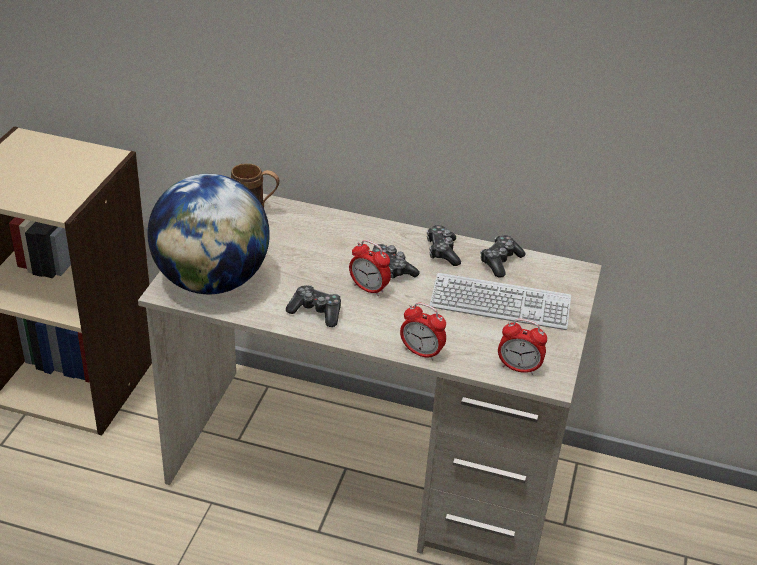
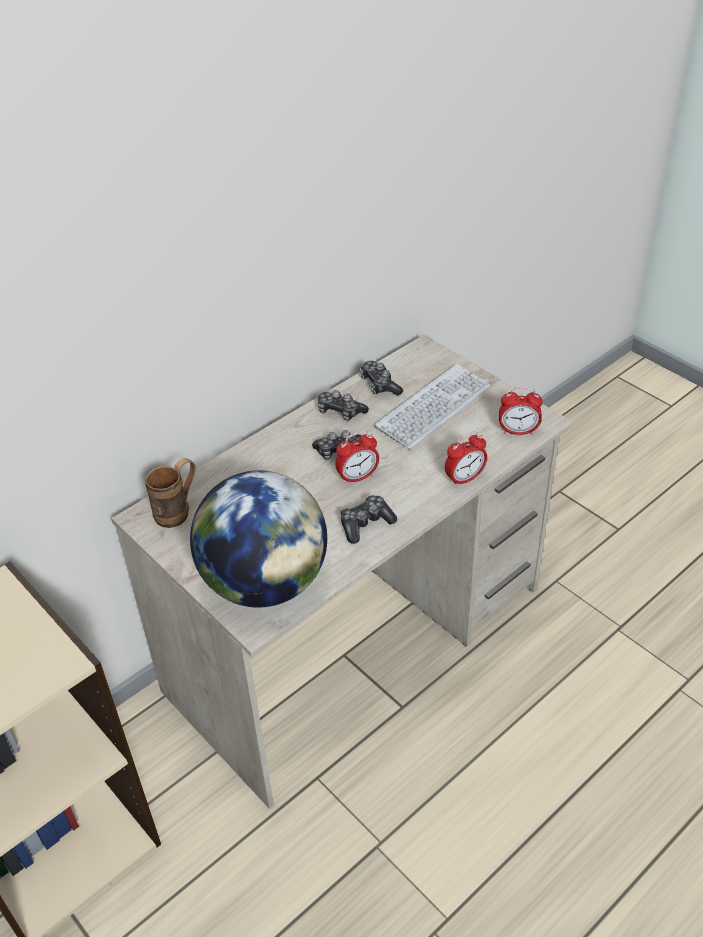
camera: 55 degrees left, 5 degrees up
alarm clock [498,319,547,375] -> alarm clock turned 45 degrees clockwise [499,387,543,435]

